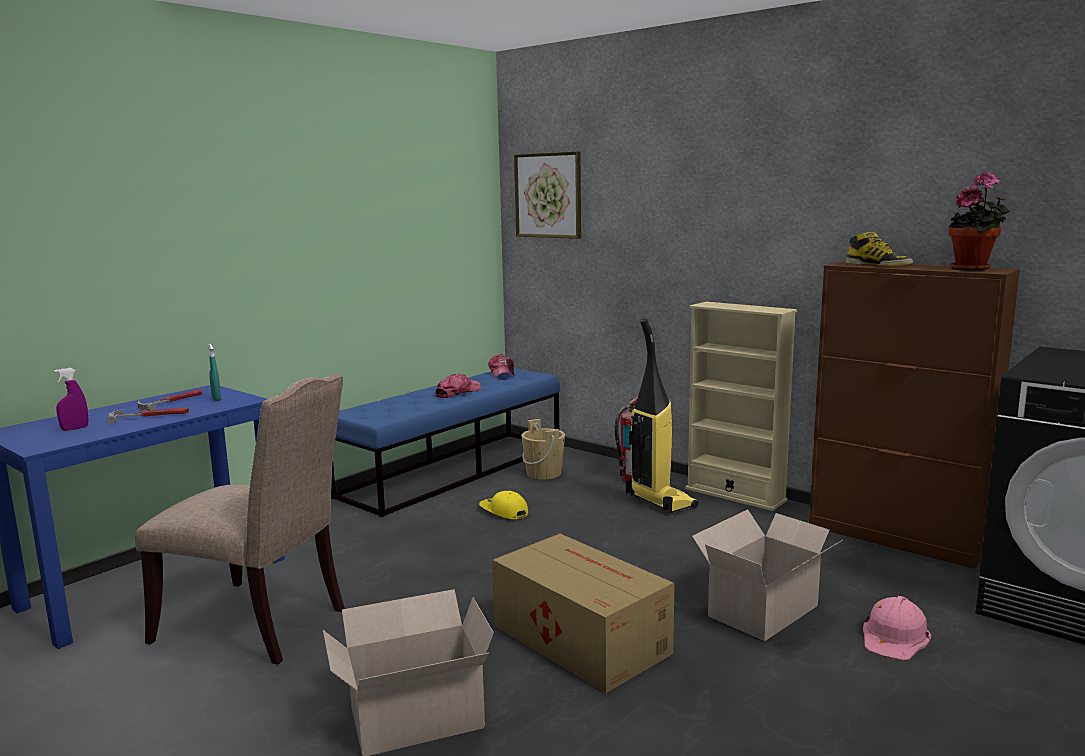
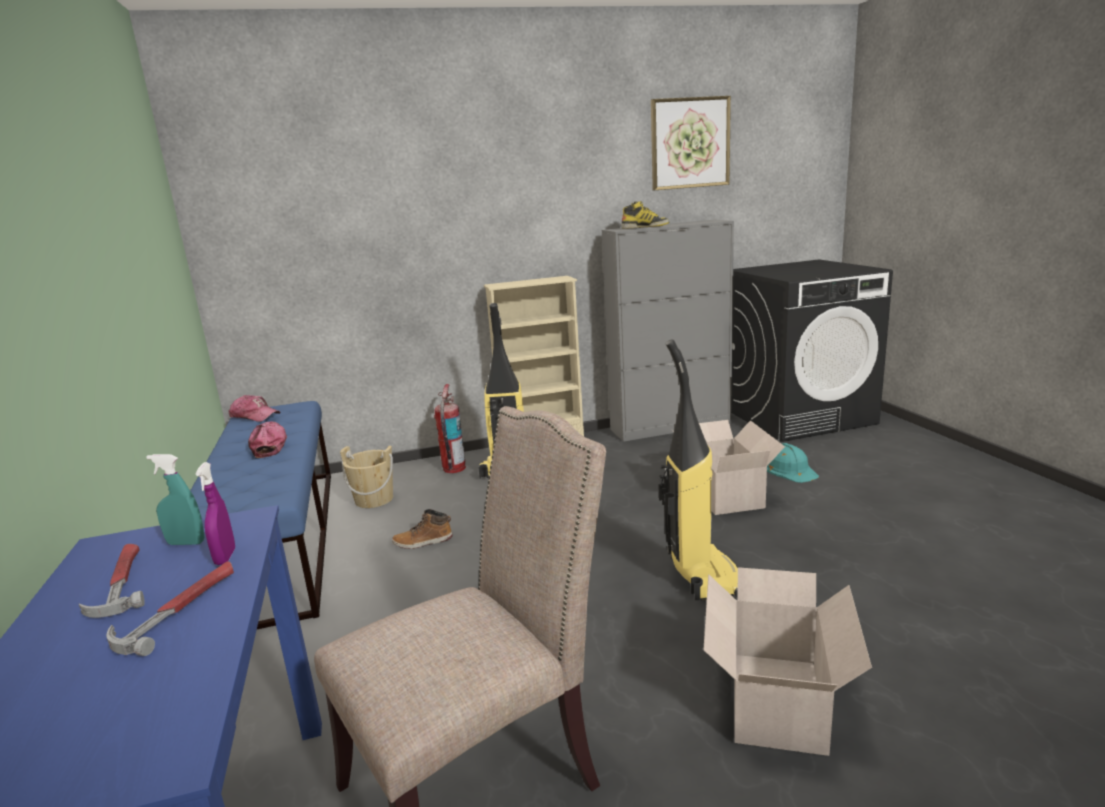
camera: 55 degrees left, 5 degrees up
purple spray bottle [54,368,88,431] -> purple spray bottle moved to [195,462,235,565]
yellow cap [479,491,528,519] -> boot [392,509,453,549]
cardboard box [492,533,675,693] -> vacuum cleaner [659,339,738,600]
picture [514,151,581,239] -> picture moved to [651,96,731,190]
brown cabinet [809,261,1020,569] -> grey cabinet [602,219,734,442]
pink hard hat [863,596,931,660] -> turquoise hard hat [767,443,819,483]
potted plant [949,172,1010,271] -> none

